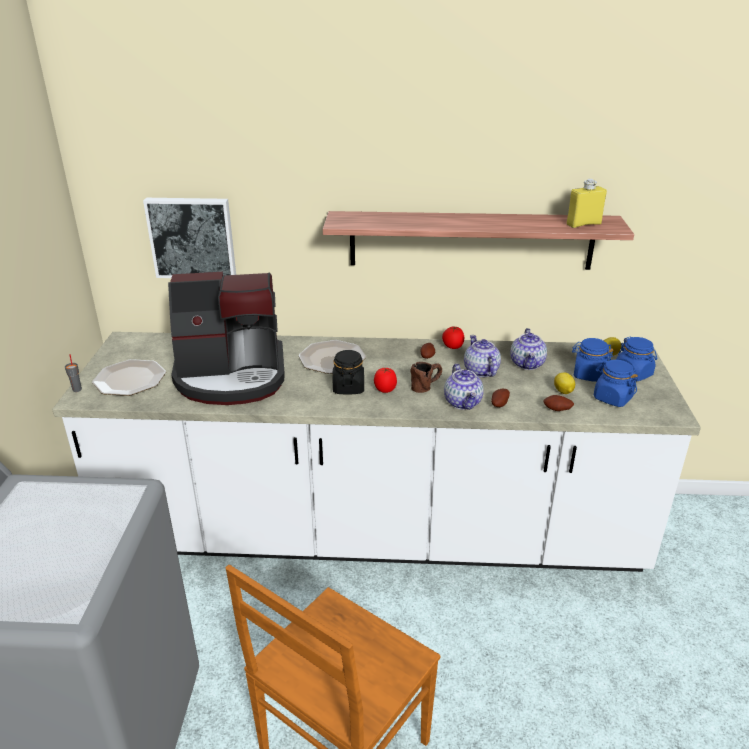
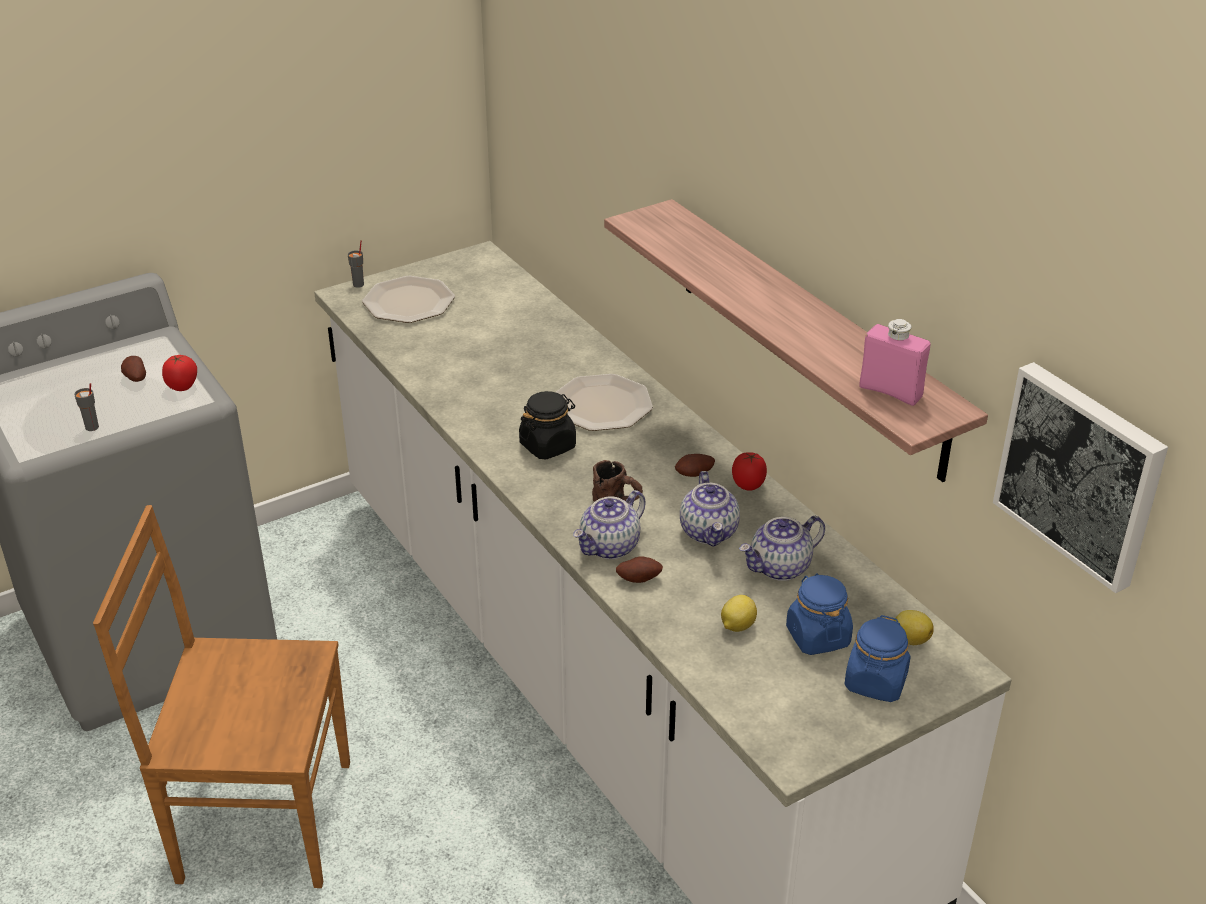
camera: 55 degrees right, 5 degrees up
picture [143,198,236,278] -> picture moved to [993,362,1168,593]
coffee machine [168,272,285,405] -> none
tomato [374,368,397,393] -> tomato moved to [162,355,197,391]
teapot [464,335,501,377] -> teapot turned 135 degrees clockwise [680,471,740,547]
potato [543,395,574,411] -> potato moved to [121,356,146,382]
yellow bottle [567,179,607,228] -> pink bottle [859,319,930,406]
blue jar [594,360,638,407] -> none
none -> grey cup [74,383,99,431]

